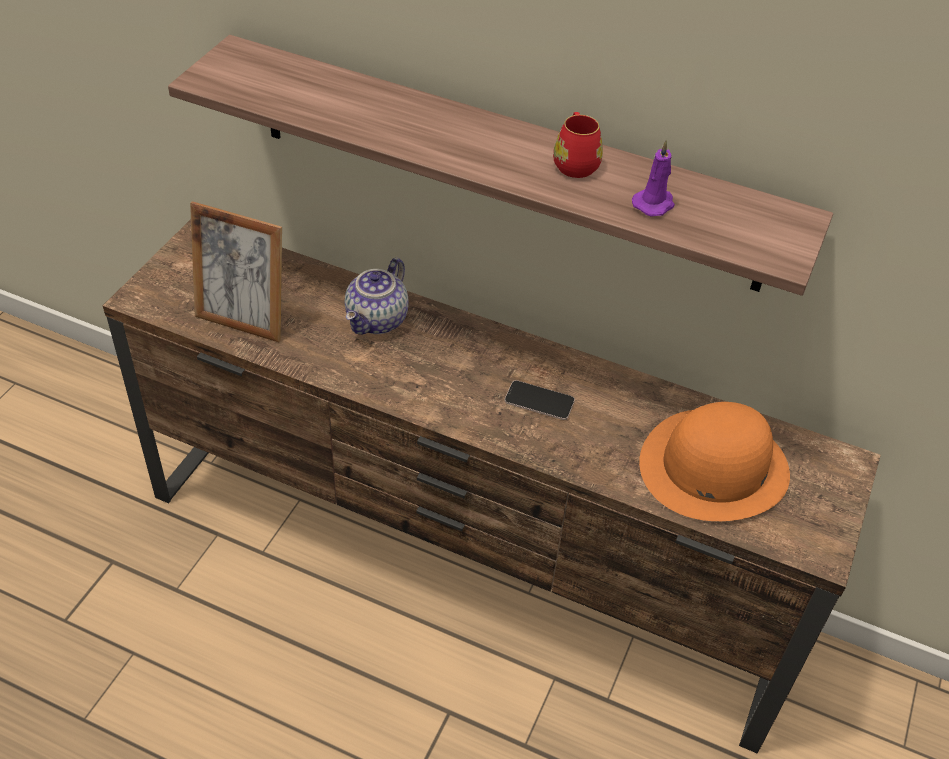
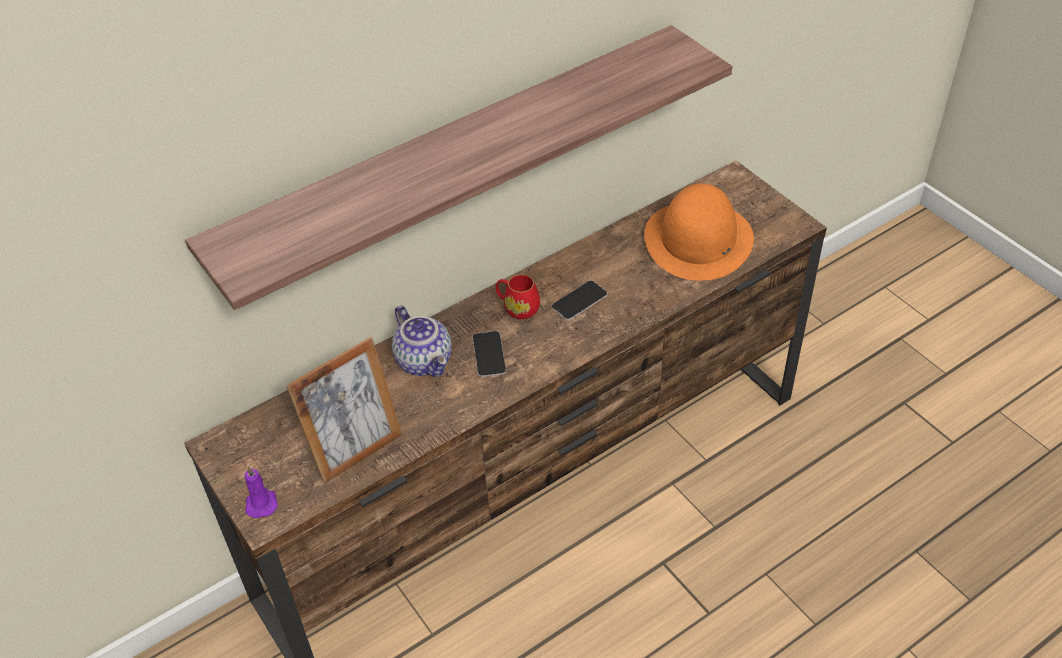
camera: 55 degrees left, 0 degrees up
red mug [553,112,603,178] -> red mug moved to [496,274,540,319]
purple candle [632,140,675,217] -> purple candle moved to [245,466,278,518]
none -> phone [472,331,506,377]

